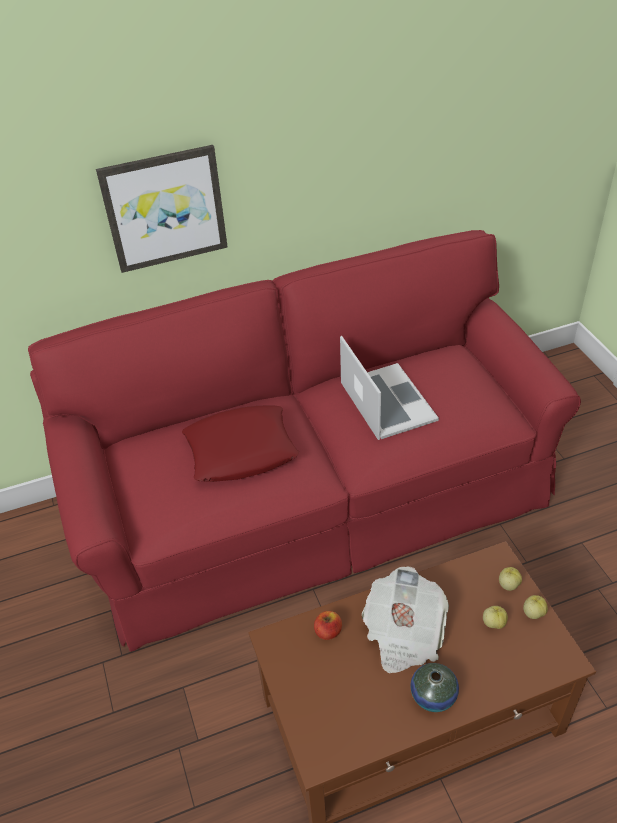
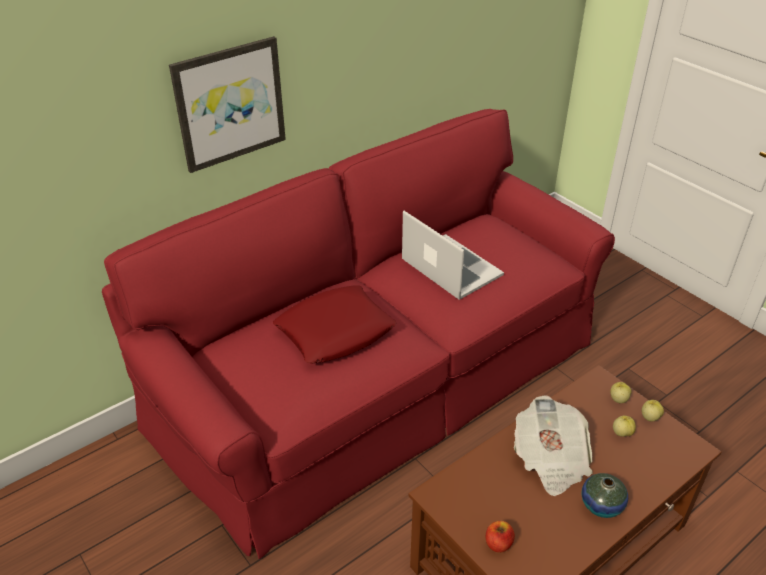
camera: 20 degrees left, 5 degrees down
apple [314,611,342,640] -> apple moved to [486,521,515,553]

